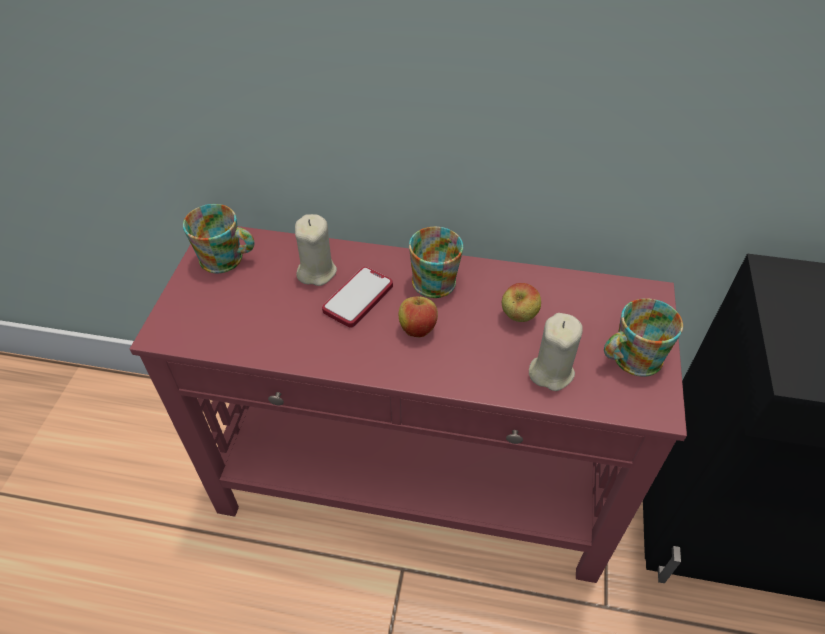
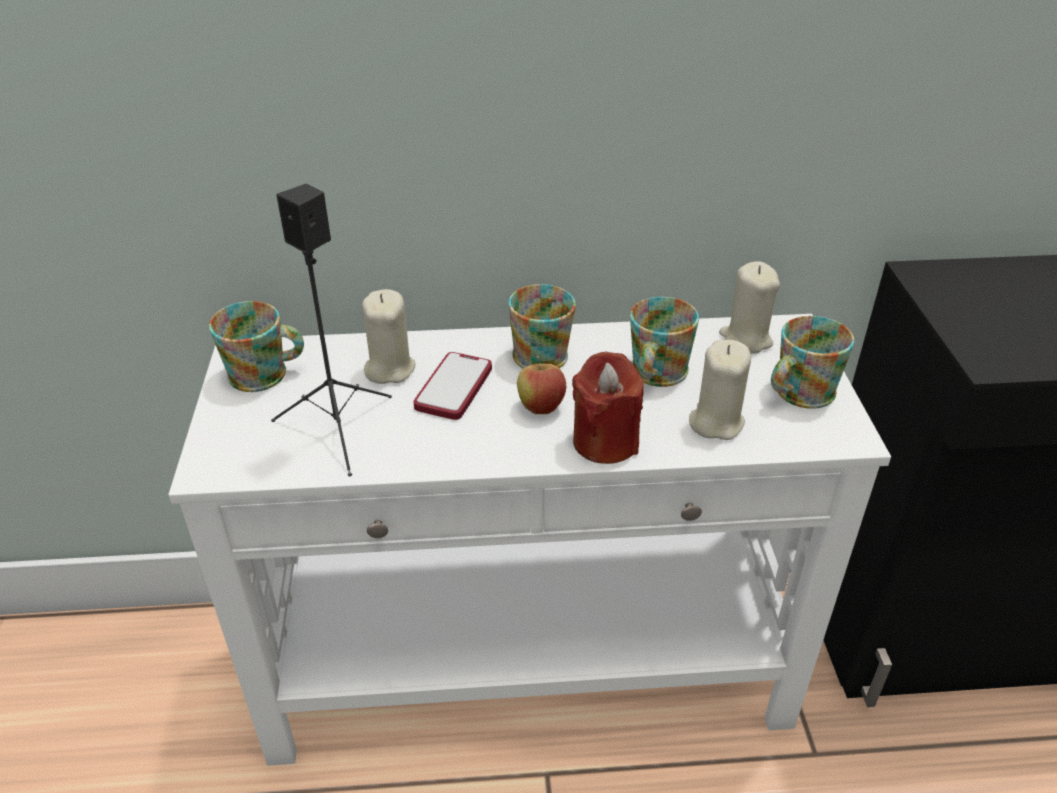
camera: 15 degrees left, 10 degrees down
red console table [130,226,687,583] -> white console table [168,314,891,766]
apple [502,283,541,322] -> mug [630,297,699,387]
none -> black speaker [271,184,392,477]
none -> red candle [572,352,644,464]
none -> beige candle [719,261,780,354]

